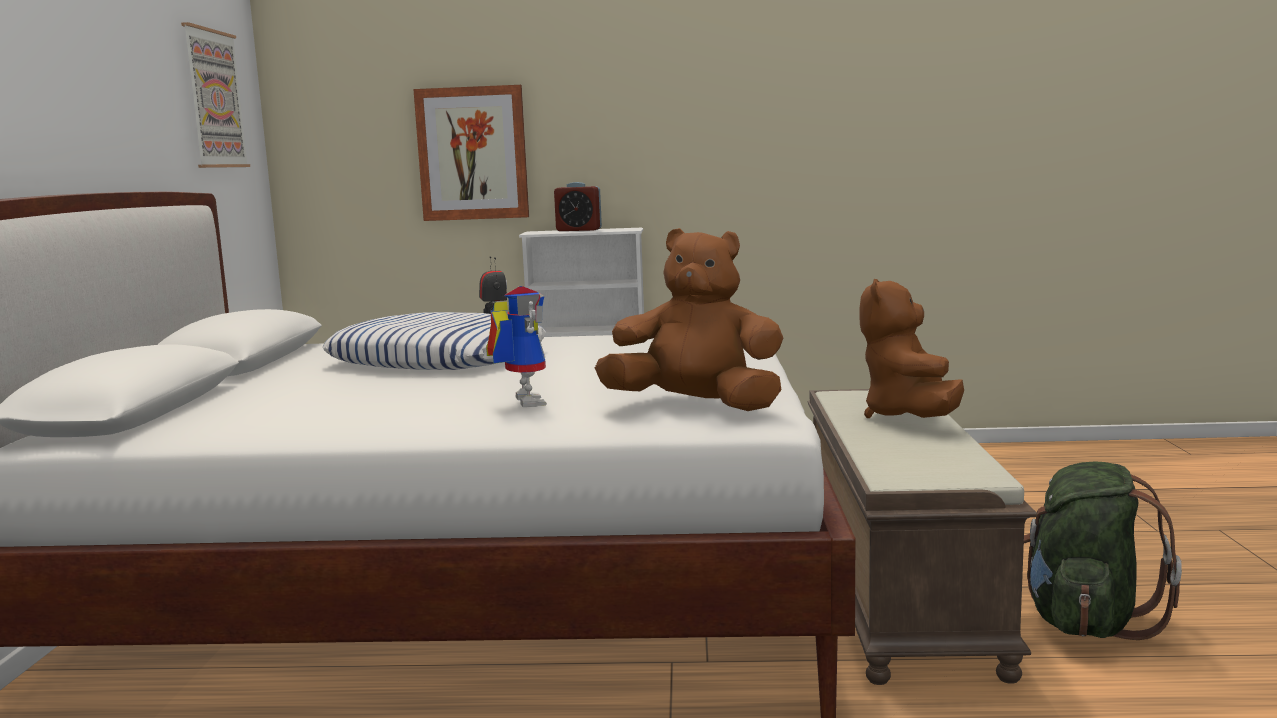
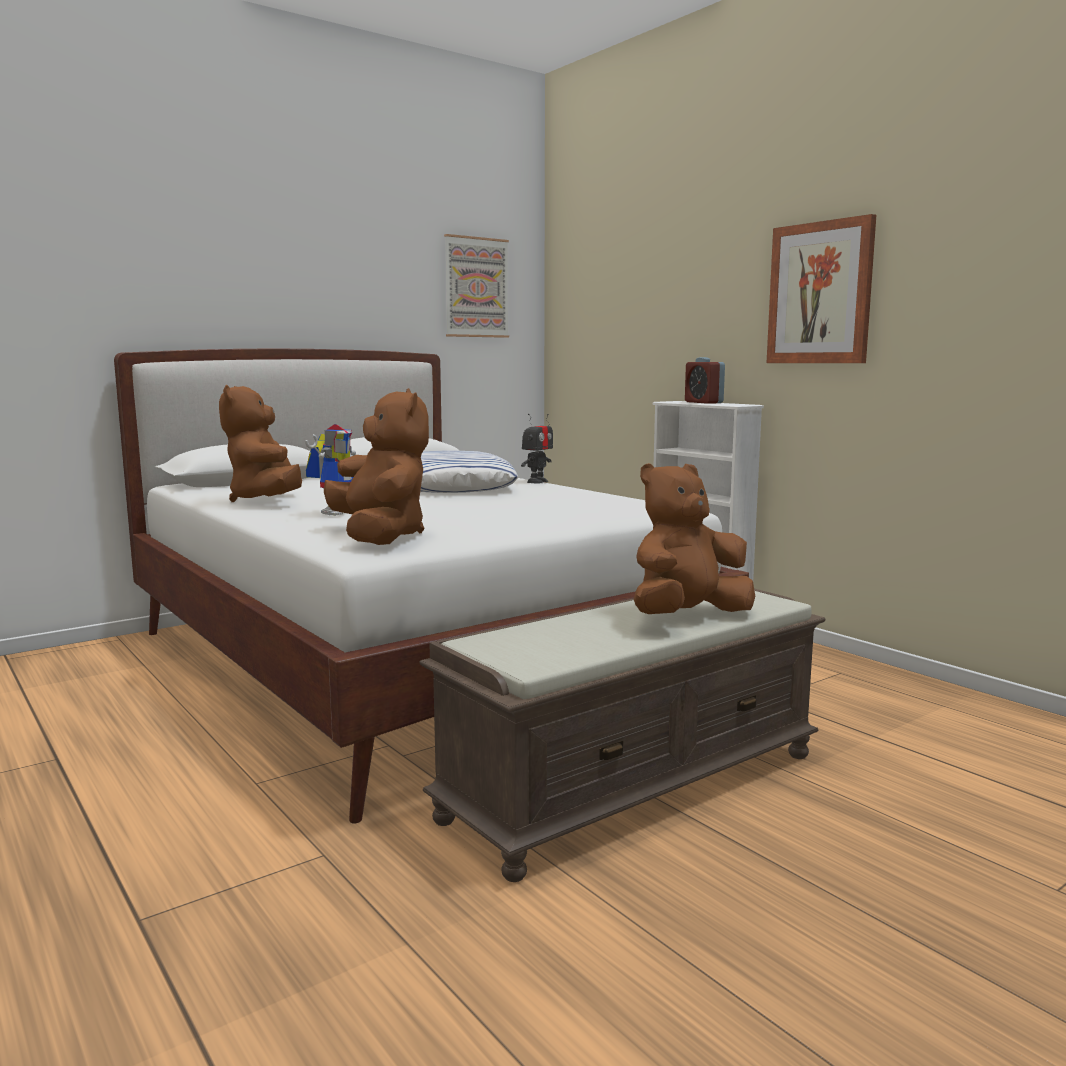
camera: 50 degrees right, 0 degrees up
picture [413,85,529,221] -> picture moved to [767,214,876,363]
green backpack [1024,461,1182,640] -> none
none -> brown plush toy [219,385,302,502]

